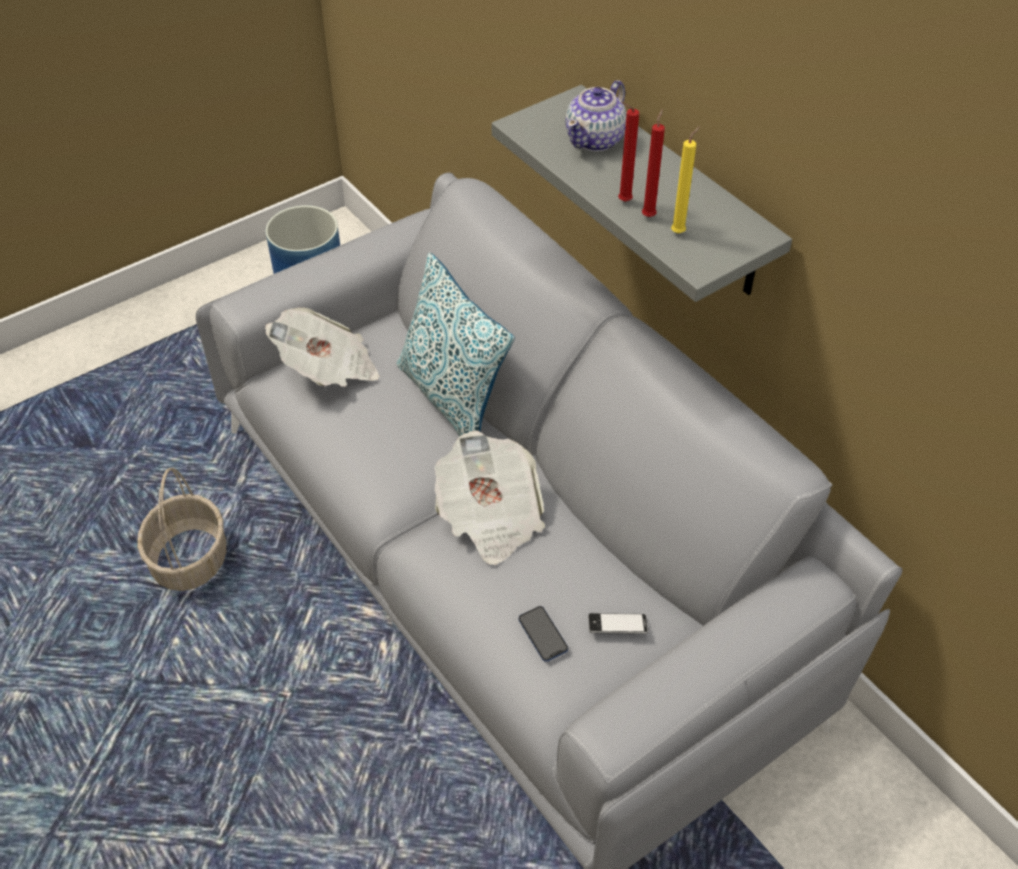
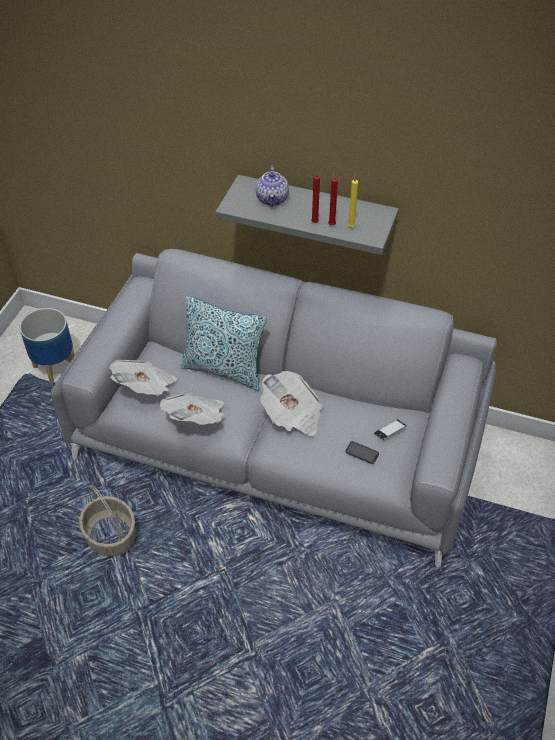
camera: 35 degrees left, 0 degrees up
none -> newspaper [160,393,224,425]

